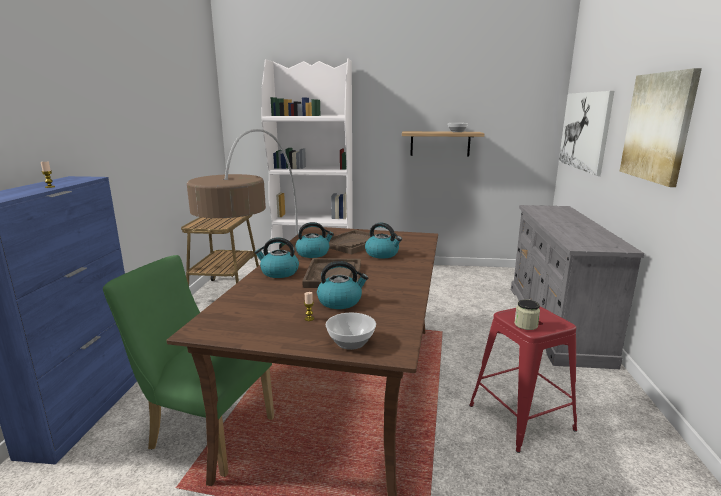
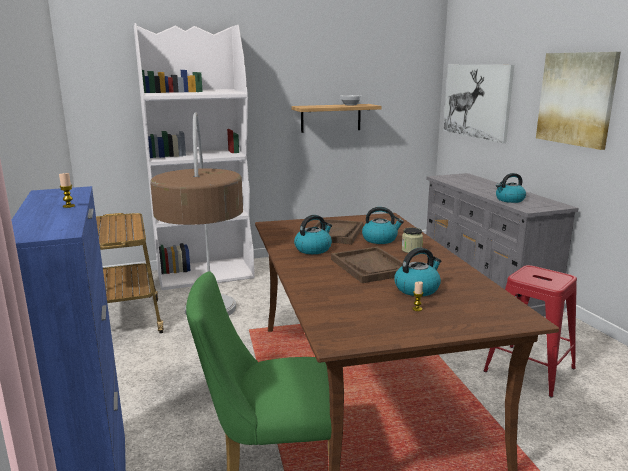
camera: 25 degrees left, 0 degrees up
kettle [254,237,299,278] -> kettle moved to [496,173,526,203]
bowl [326,313,376,350] -> none
jar [514,300,540,330] -> jar moved to [402,227,423,253]

